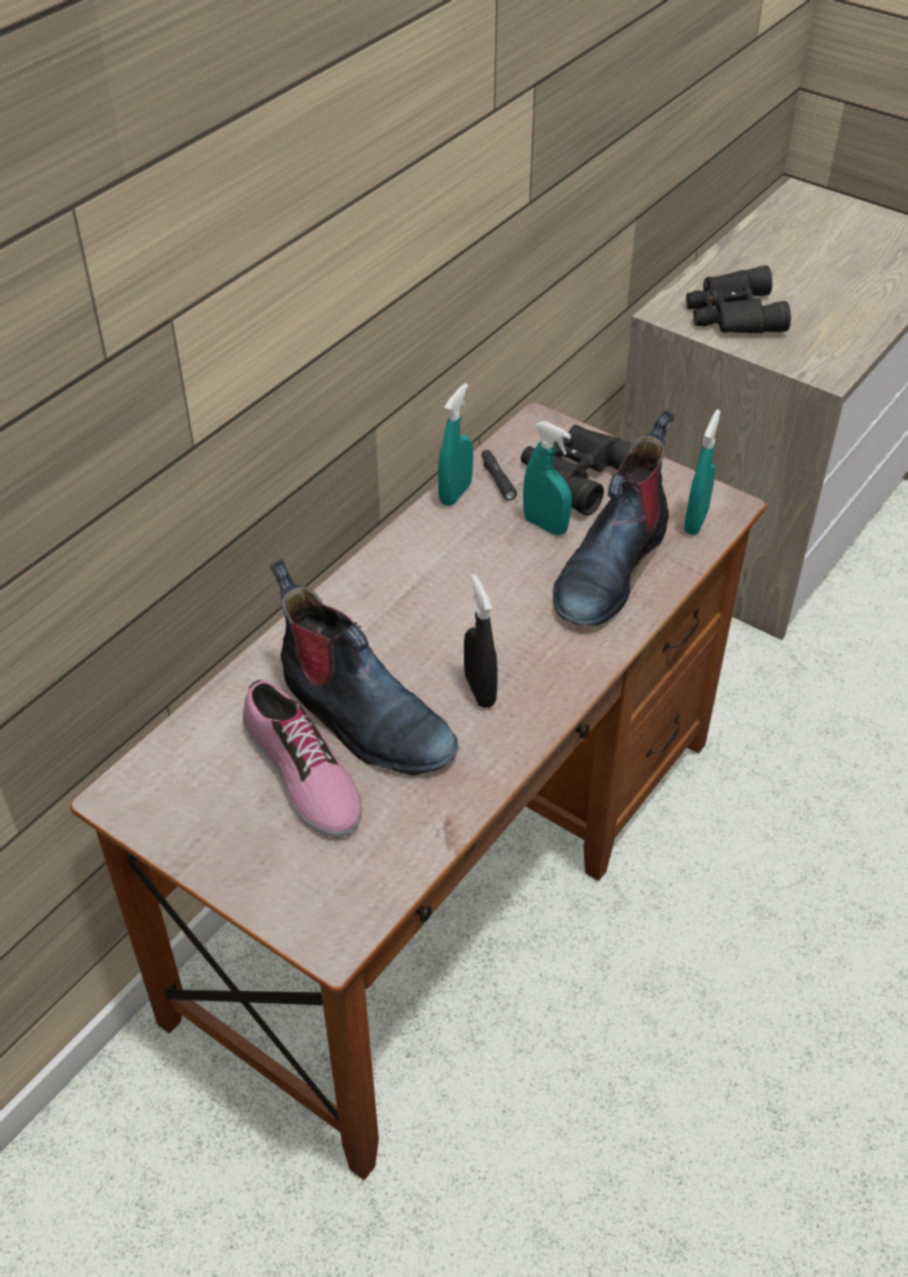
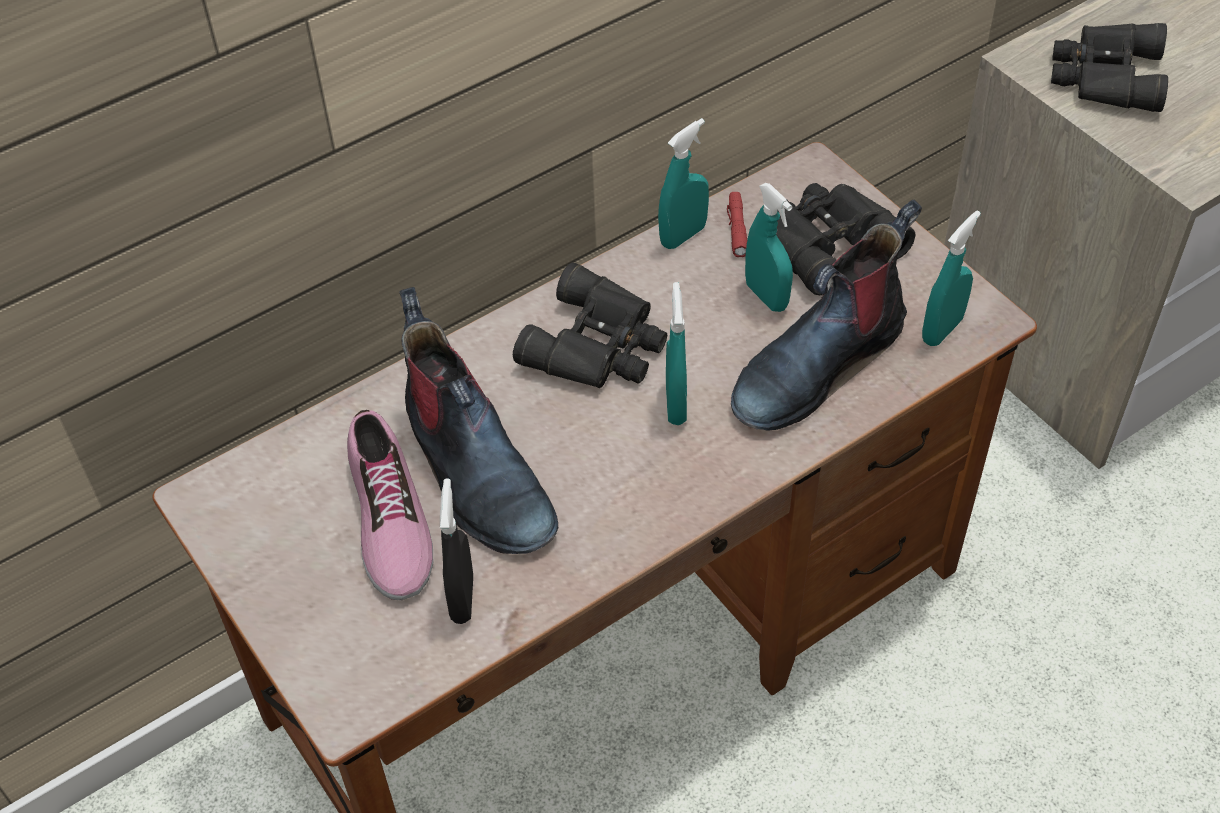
camera: 20 degrees right, 5 degrees up
black spray bottle [464,574,498,708] -> black spray bottle moved to [440,479,473,624]
black flashlight [482,450,517,501] -> red flashlight [727,192,747,257]
none -> black binoculars [513,263,667,388]
none -> turquoise spray bottle [666,282,687,425]

